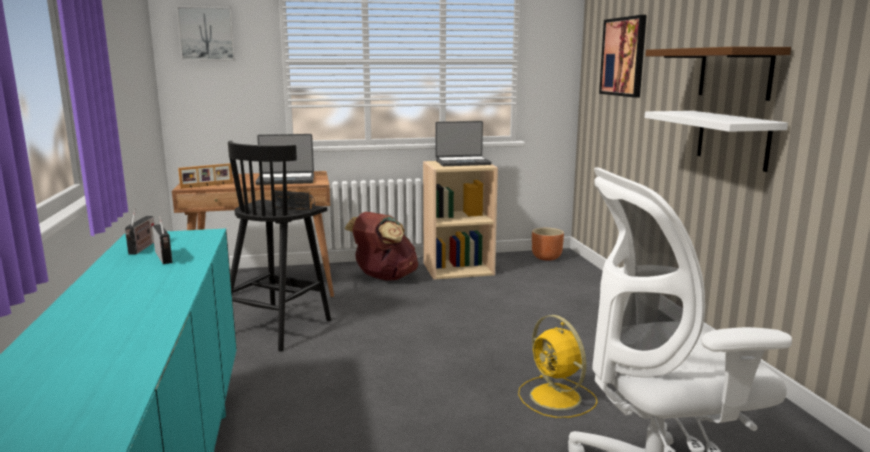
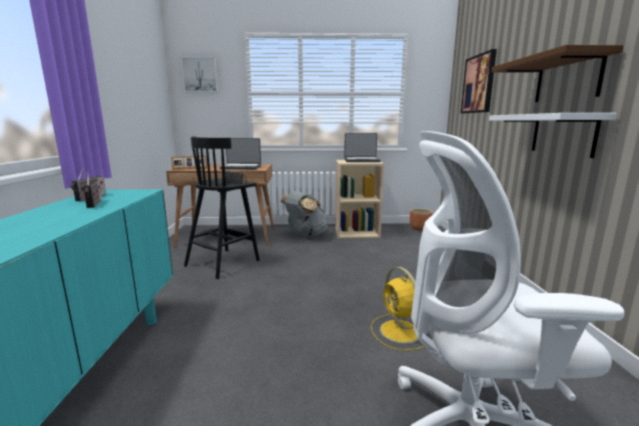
camera: 10 degrees right, 0 degrees up
brown backpack [344,212,418,281] -> grey backpack [280,191,328,237]

